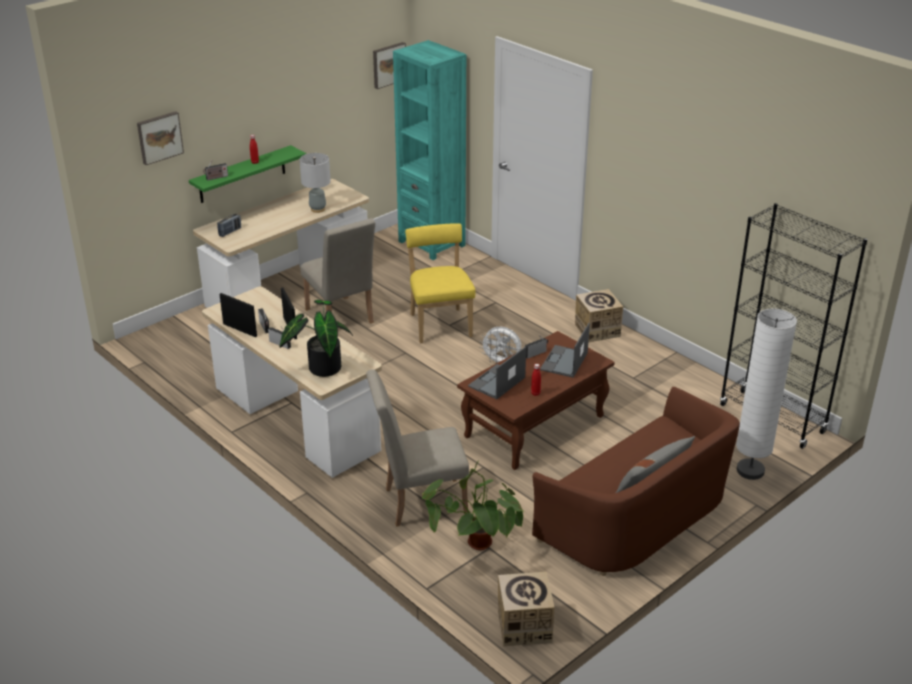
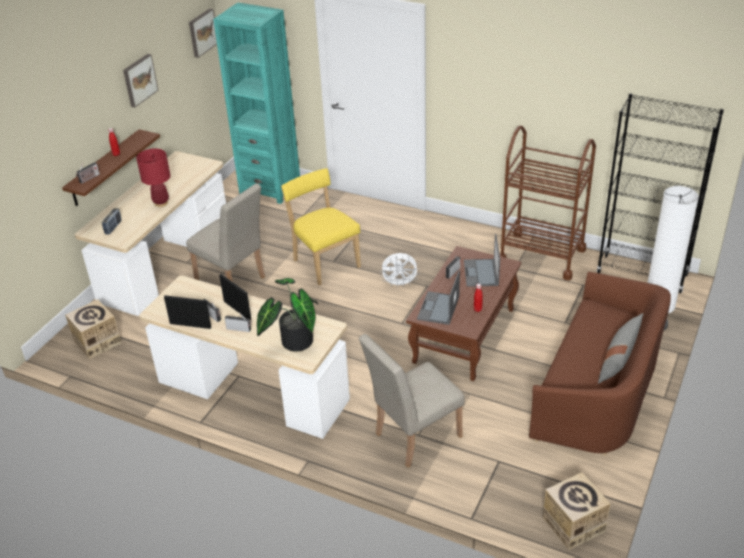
camera: 20 degrees left, 5 degrees up
picture [137,111,184,165] -> picture moved to [123,54,158,107]
green shelf [189,145,306,203] -> brown shelf [62,129,160,206]
grey table lamp [299,153,331,213] -> none
potted plant [422,460,524,550] -> none
cardboard box [575,289,623,343] -> cardboard box moved to [65,300,121,359]
none -> red table lamp [136,148,170,207]
none -> brown cart [500,126,596,280]

